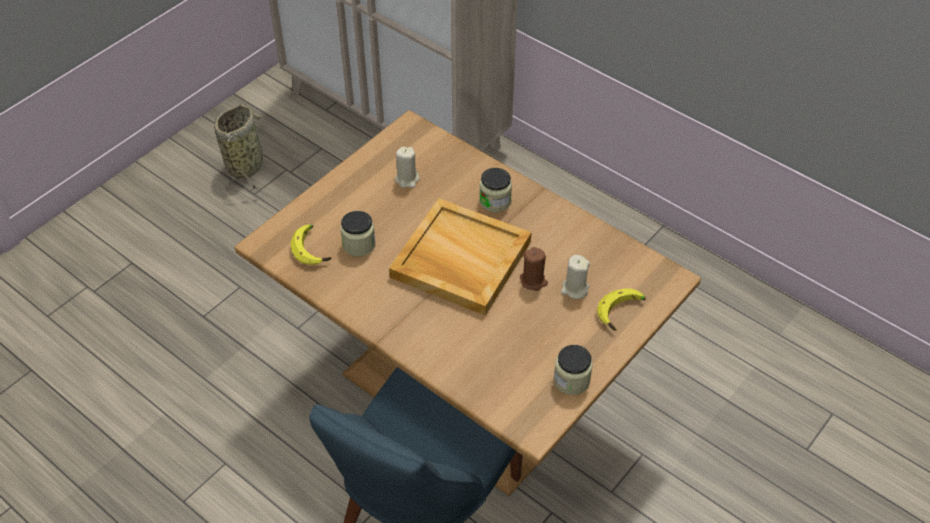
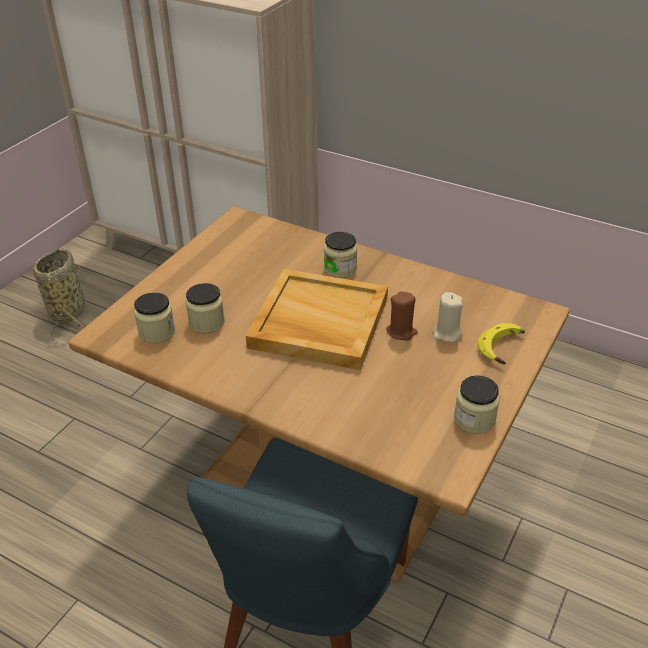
camera: 10 degrees left, 10 degrees down
banana [290,225,332,265] -> jar [134,292,175,343]
beige candle [395,146,419,188] -> none

